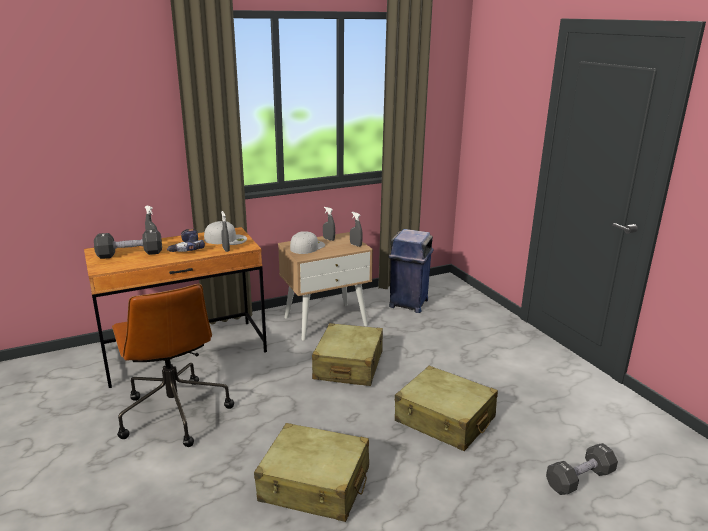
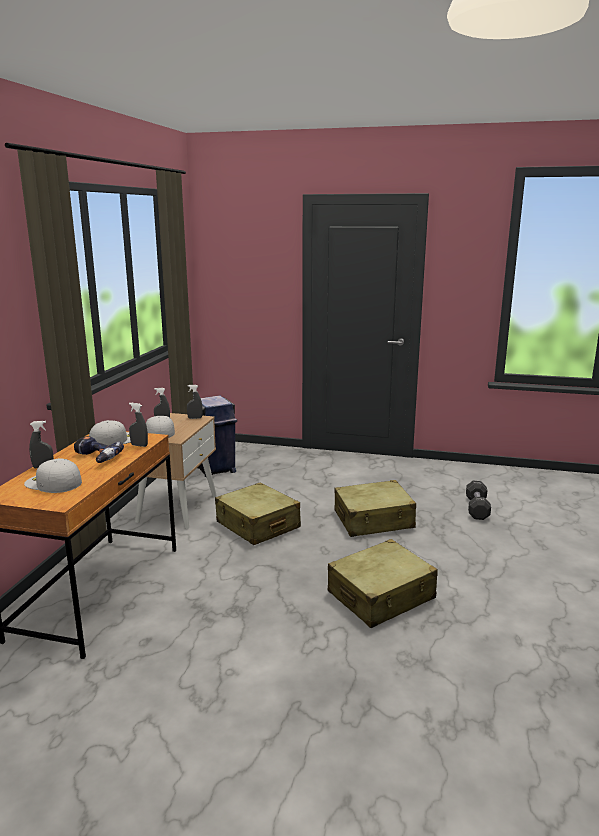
camera: 50 degrees left, 5 degrees down
black dumbbell [94,229,162,259] -> white cap [24,458,82,493]
brown office chair [112,284,234,447] -> none

